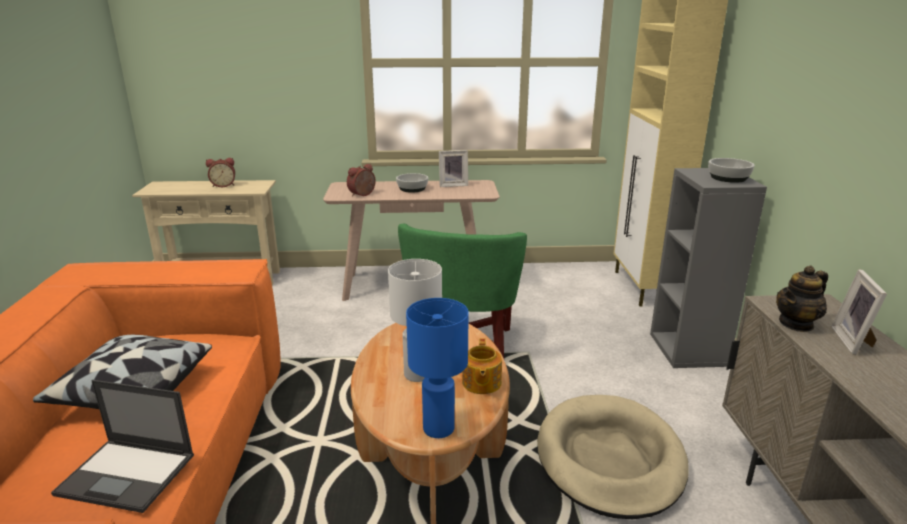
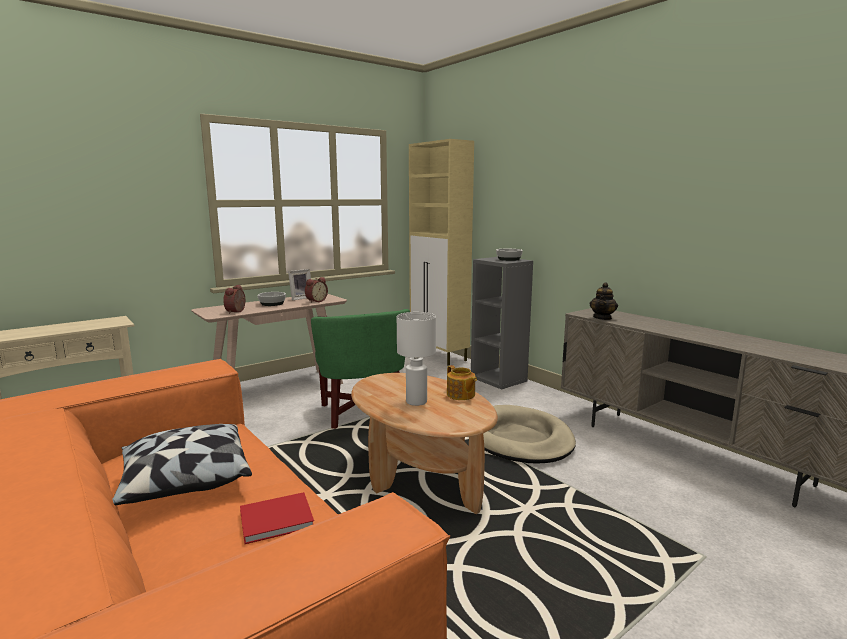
camera: 35 degrees left, 10 degrees down
laptop [51,380,194,513] -> red book [240,492,314,544]
alarm clock [206,158,235,187] -> alarm clock moved to [305,277,328,303]
blue table lamp [406,298,469,438] -> none
picture frame [831,269,887,355] -> none

